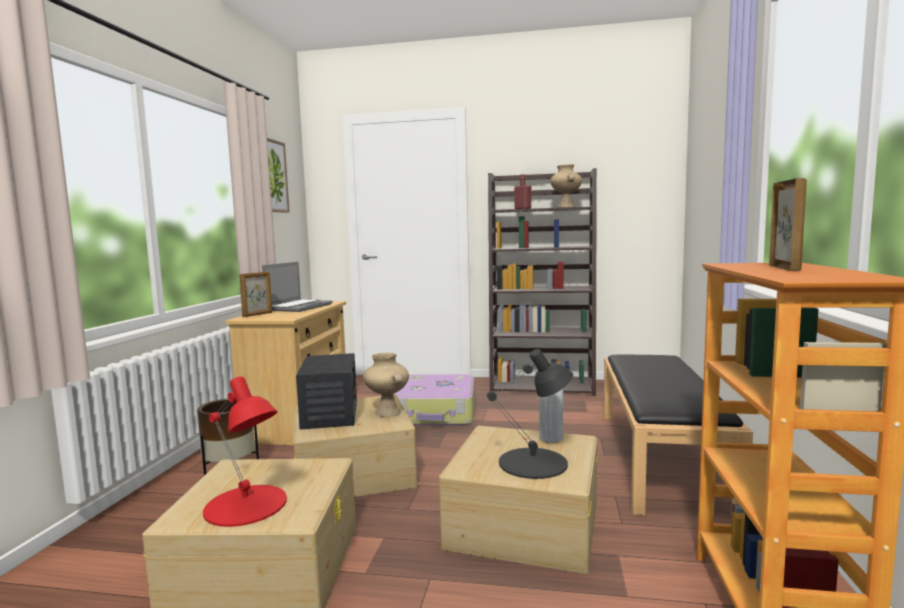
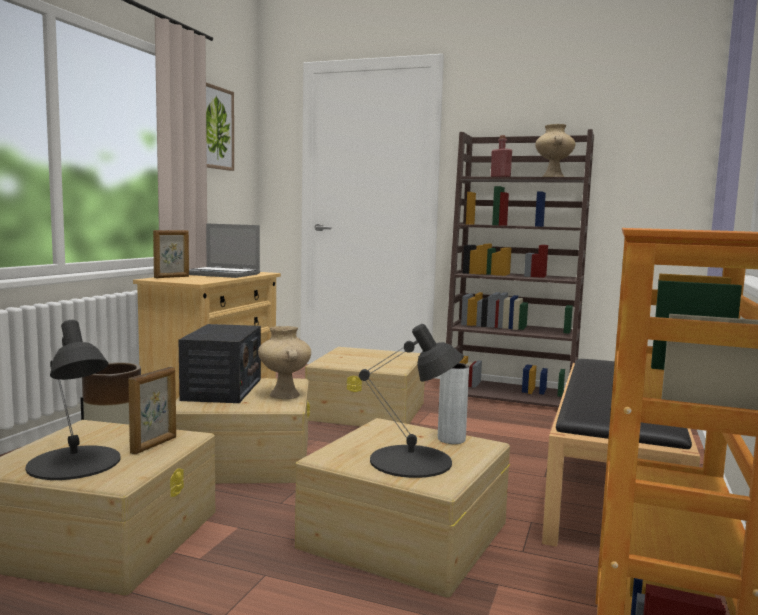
camera: 10 degrees right, 0 degrees up
red table lamp [203,376,287,527] -> black table lamp [25,320,121,480]
laptop [262,262,333,312] -> laptop turned 75 degrees clockwise [189,224,260,278]
suitcase [393,374,475,426] -> beige storage box [305,347,424,426]
picture frame [769,178,807,271] -> picture frame moved to [128,367,176,455]

